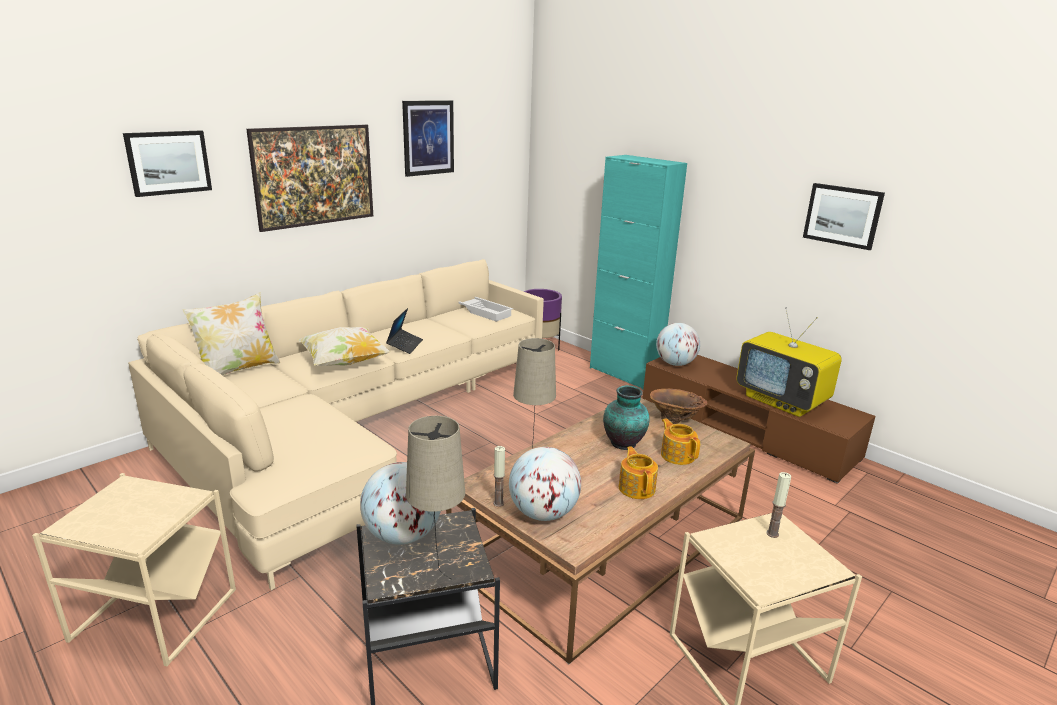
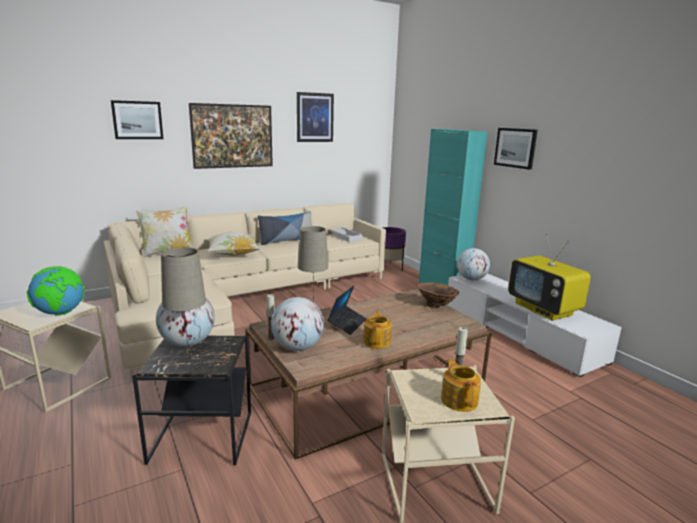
camera: 15 degrees right, 5 degrees down
laptop [386,308,423,354] -> laptop moved to [327,286,367,335]
vase [603,385,650,450] -> none
brown tv stand [643,355,876,484] -> white tv stand [447,274,622,377]
teapot [661,419,700,465] -> teapot moved to [441,358,481,412]
picture [803,183,885,250] -> picture moved to [494,128,538,170]
none -> globe [27,266,85,316]
none -> pillow [258,211,312,245]

